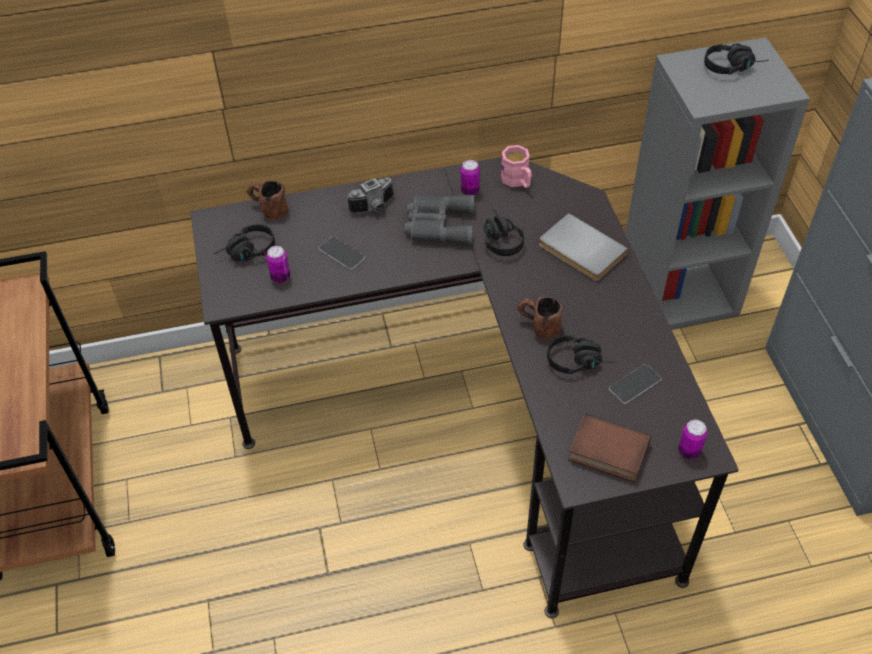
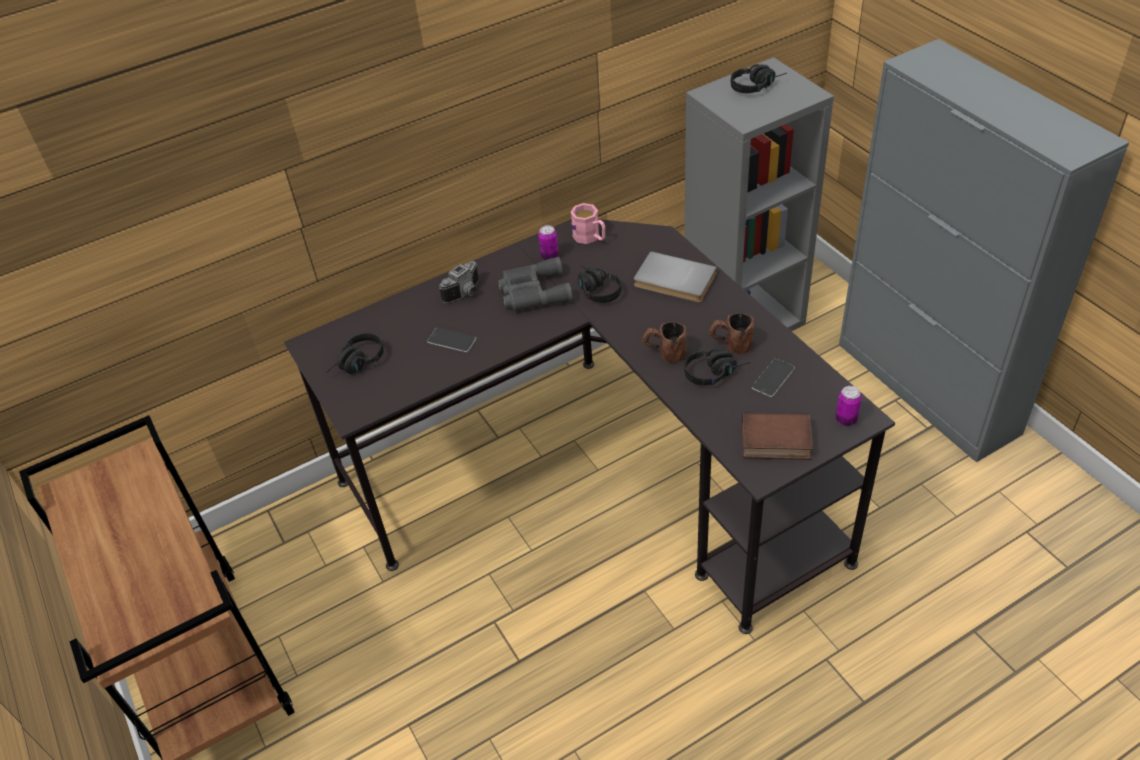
camera: 15 degrees left, 5 degrees down
brown mug [247,180,288,220] -> brown mug moved to [709,313,754,354]
can [266,246,290,283] -> none

